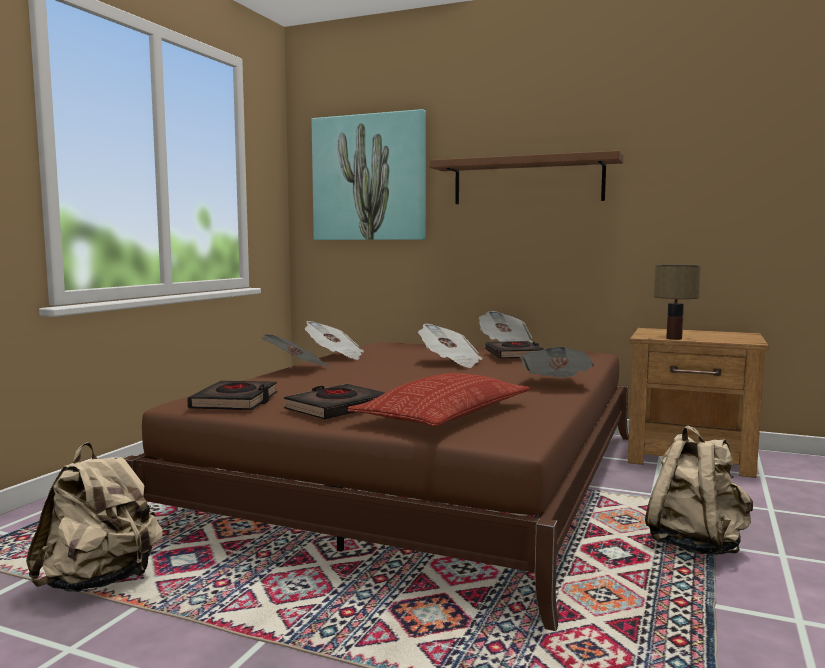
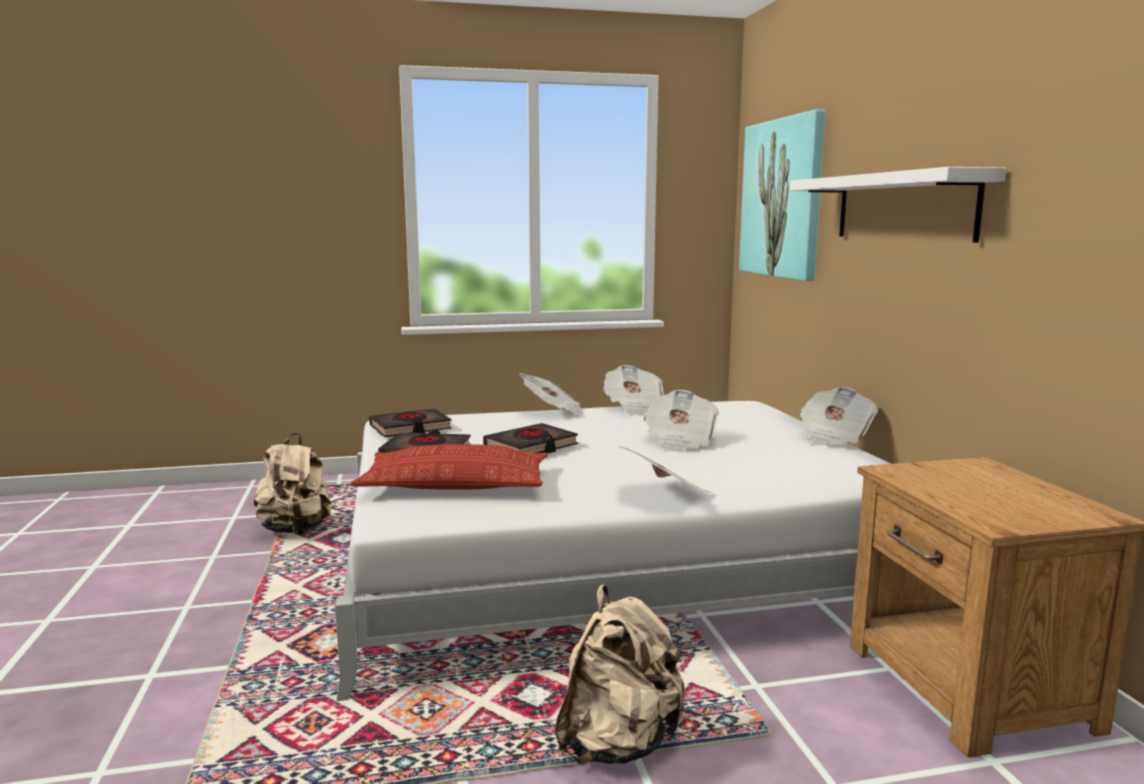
camera: 55 degrees right, 5 degrees up
brown bed [123,342,629,631] -> white bed [335,401,891,701]
brown shelf [429,151,624,204] -> white shelf [790,167,1006,243]
black book [485,341,544,359] -> black book moved to [483,423,578,454]
table lamp [654,265,701,340] -> none

